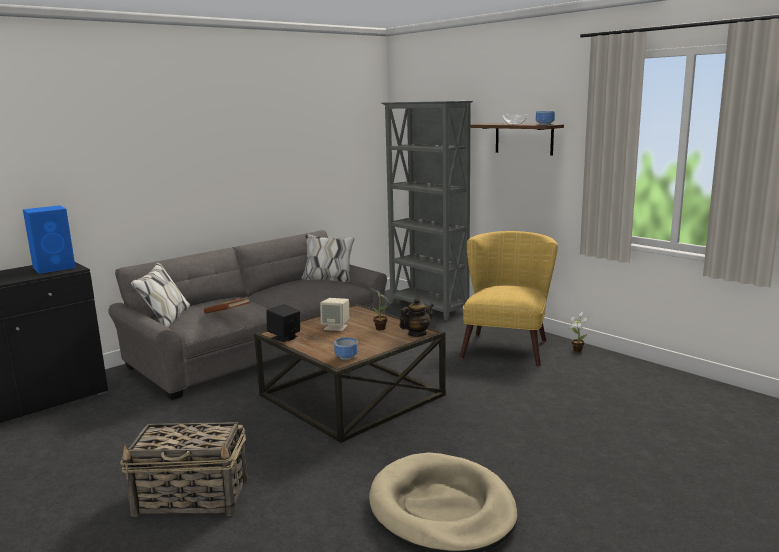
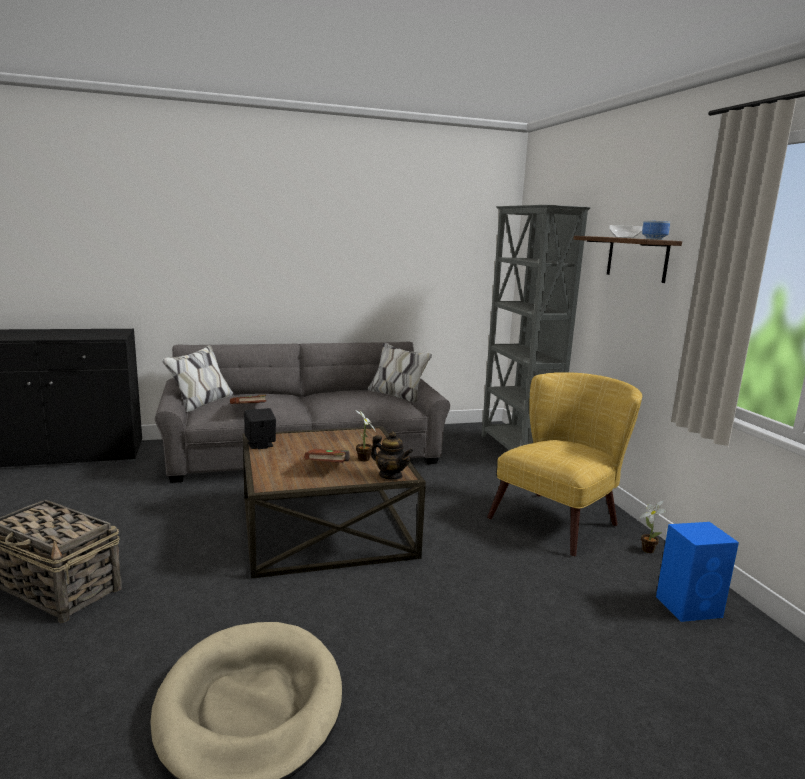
camera: 25 degrees right, 0 degrees up
blue speaker [23,205,76,274] -> blue speaker moved to [656,522,739,622]
beige speaker [320,298,349,331] -> none
bowl [334,337,358,360] -> none
teapot [399,298,434,337] -> teapot turned 45 degrees clockwise [371,431,413,480]
none -> brown book [304,449,350,463]

